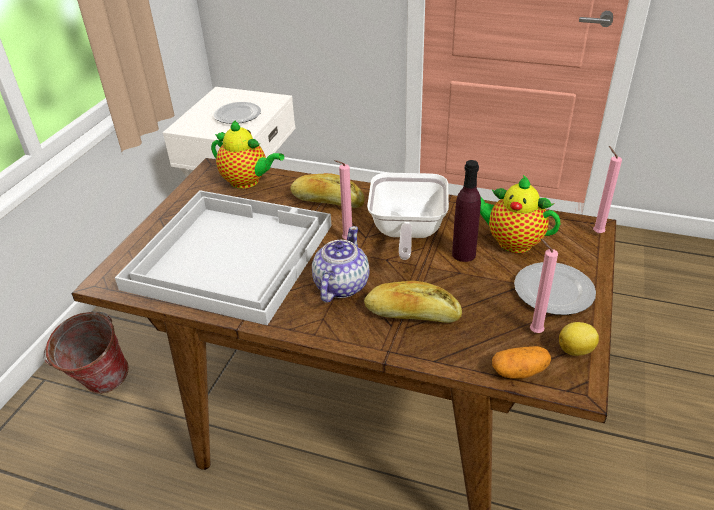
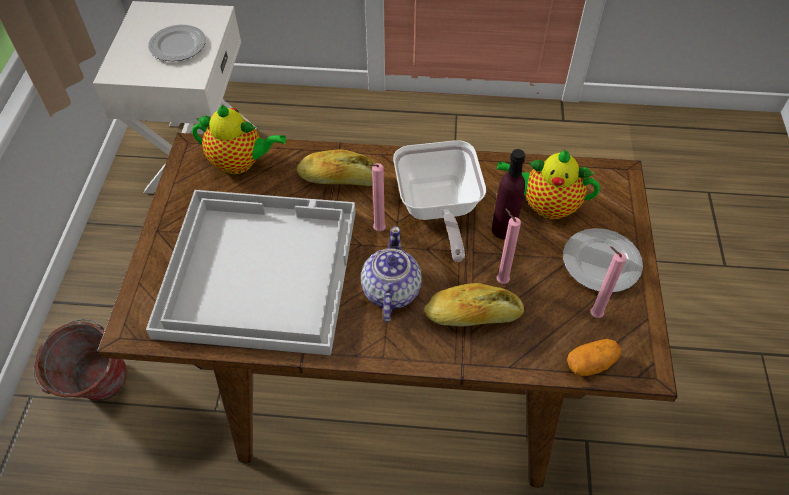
camera: 15 degrees left, 15 degrees up
lemon [559,322,599,356] -> none
pink candle [593,146,622,234] -> pink candle moved to [496,208,521,284]

